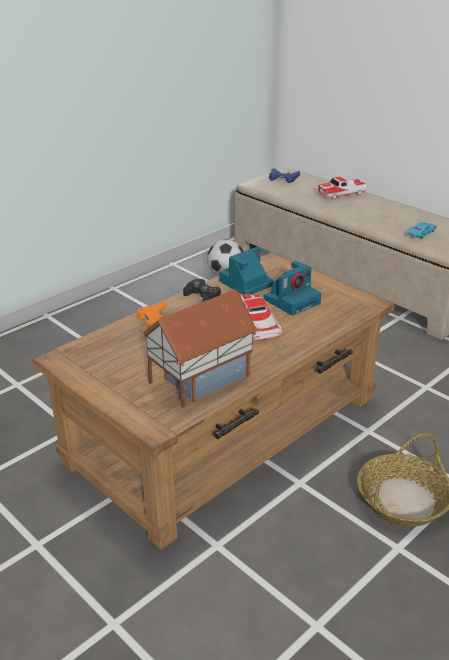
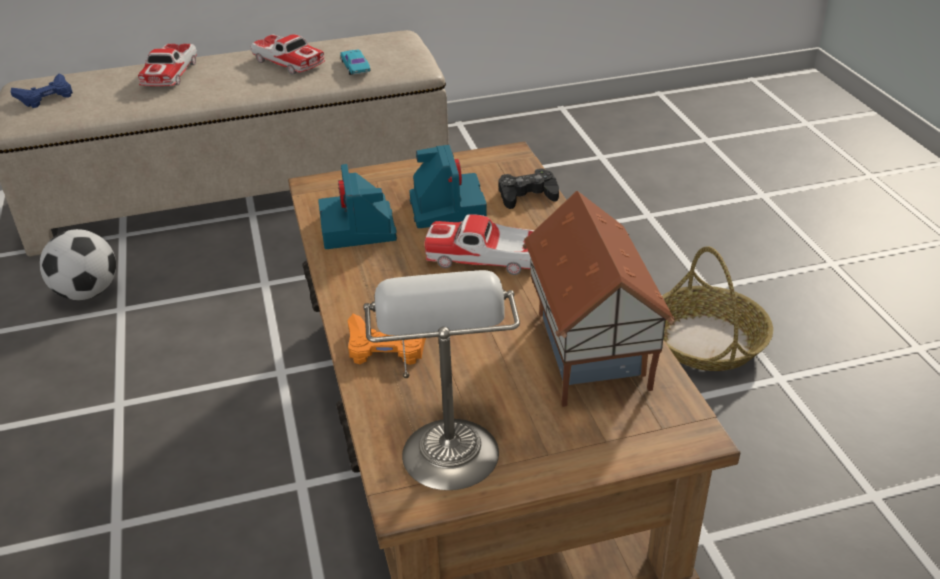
camera: 60 degrees left, 5 degrees up
black game controller [183,279,221,302] -> black game controller moved to [499,168,559,209]
none -> toy car [251,34,326,75]
none -> white table lamp [363,270,520,490]

